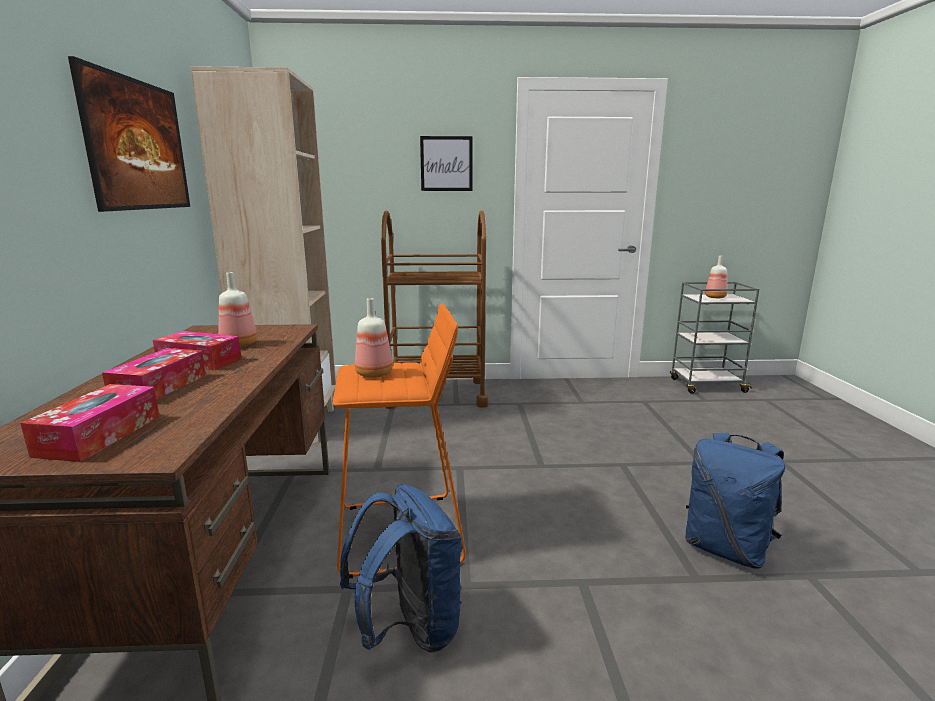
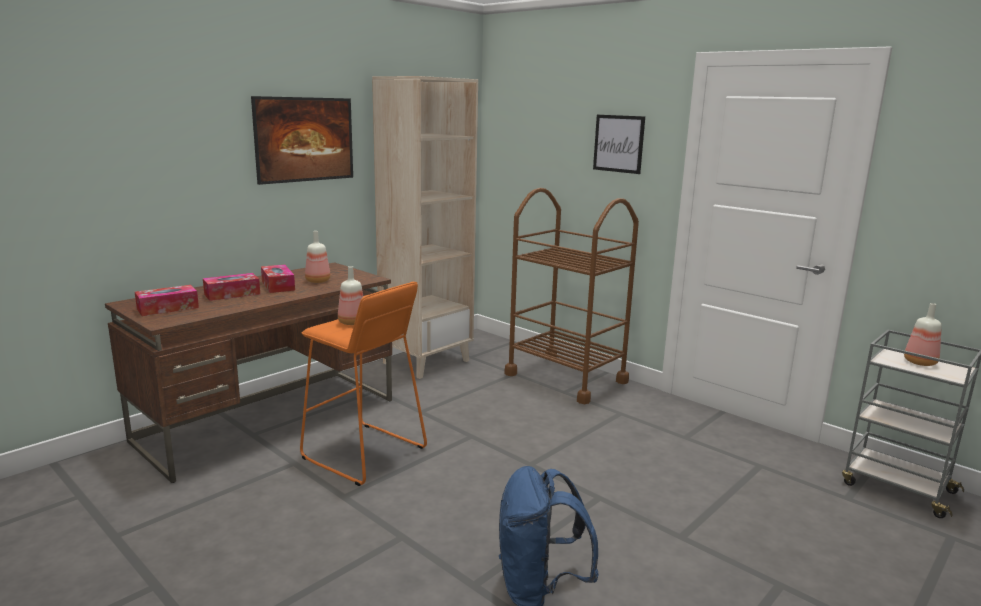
camera: 45 degrees right, 0 degrees up
blue backpack [340,484,463,653] -> none

